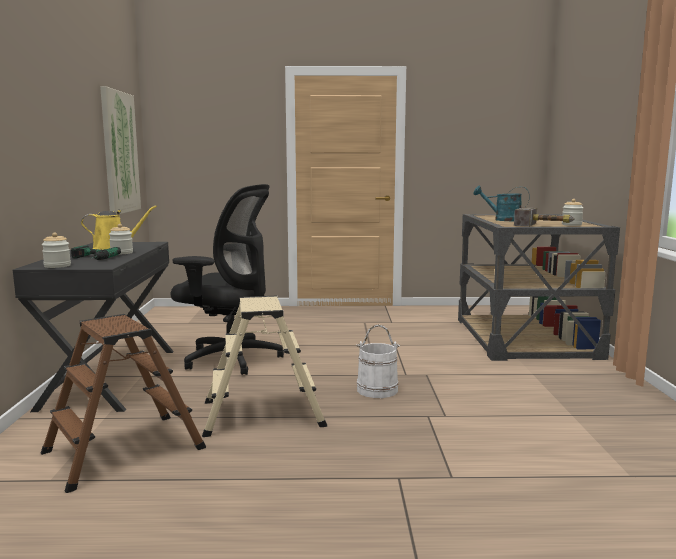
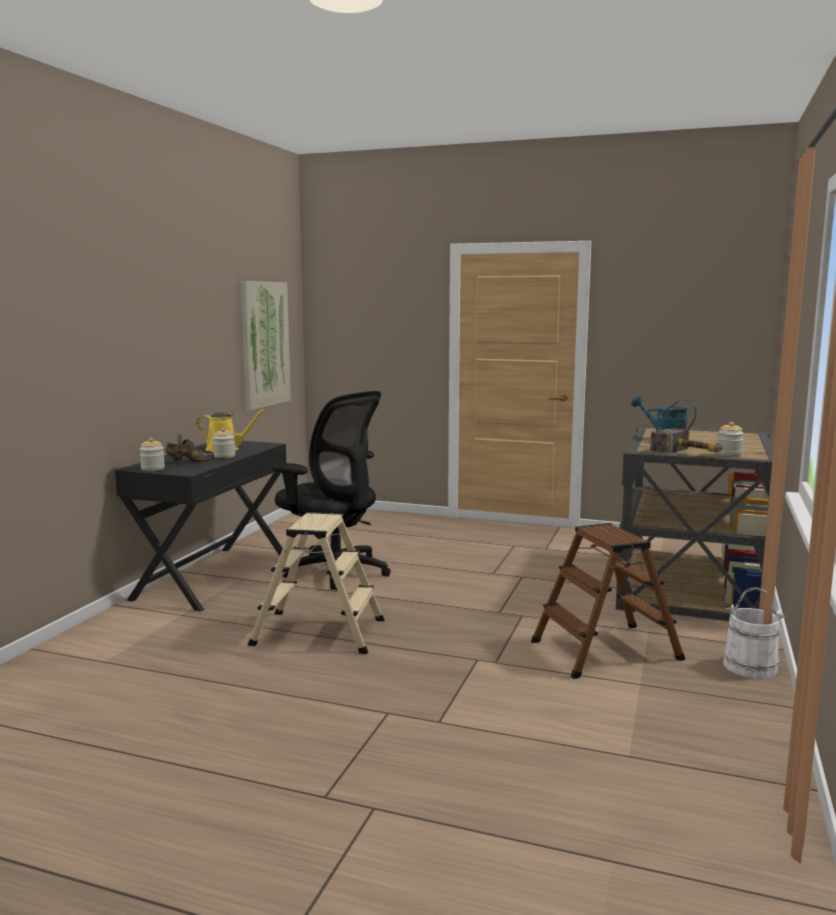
camera: 20 degrees right, 0 degrees up
brown step ladder [41,314,206,493] -> brown step ladder moved to [531,523,685,679]
power drill [71,245,121,260] -> brown shoe [166,439,213,464]
white bucket [356,324,400,398] -> white bucket moved to [724,587,785,679]

